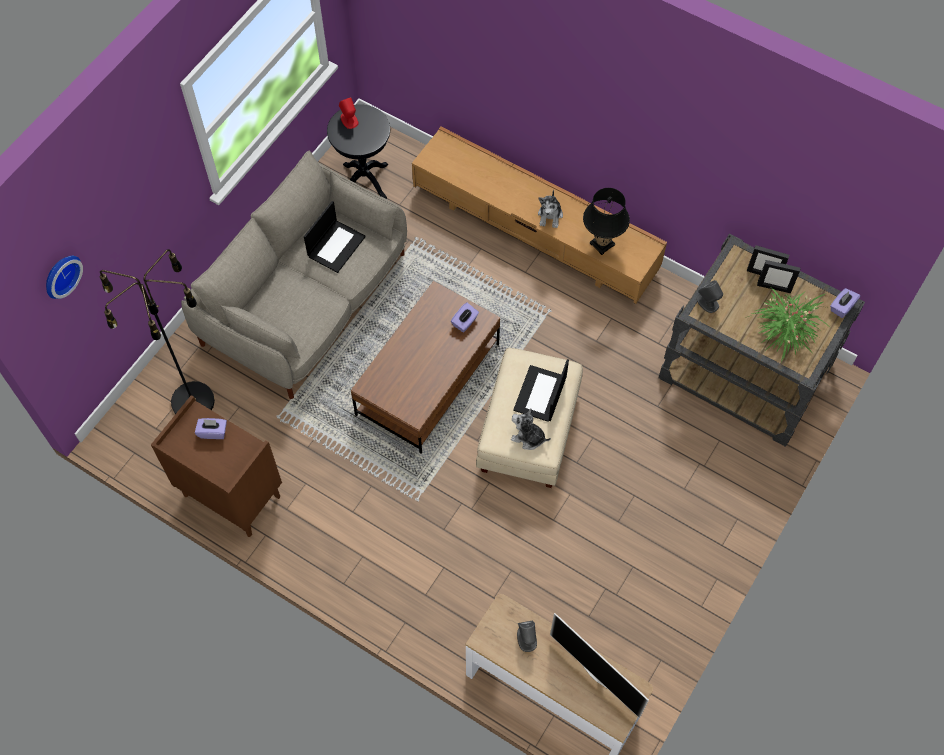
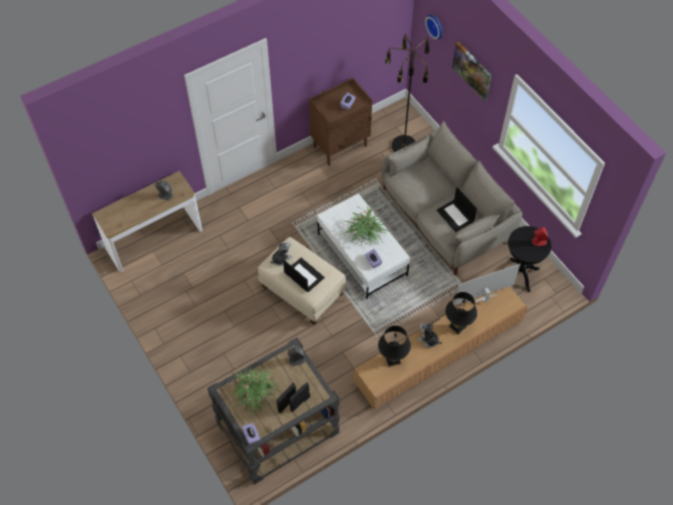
camera: 115 degrees right, 5 degrees down
brown coffee table [351,281,500,454] -> white coffee table [317,193,410,299]
television [550,613,649,718] -> television moved to [454,264,520,305]
none -> potted plant [341,204,390,246]
none -> black table lamp [445,292,477,335]
none -> picture [452,41,492,101]

